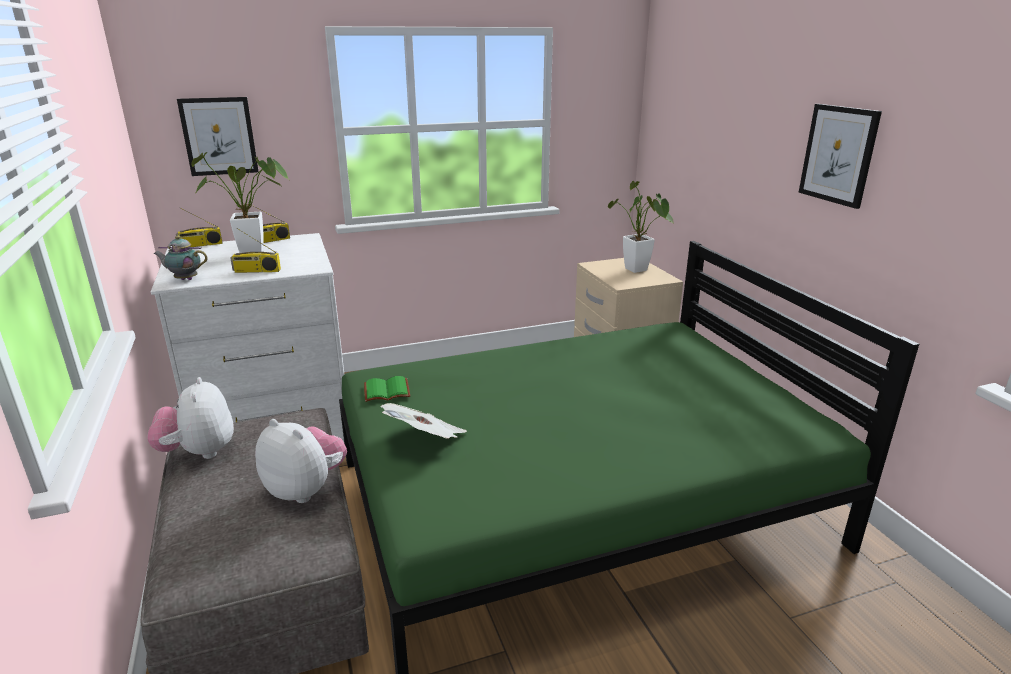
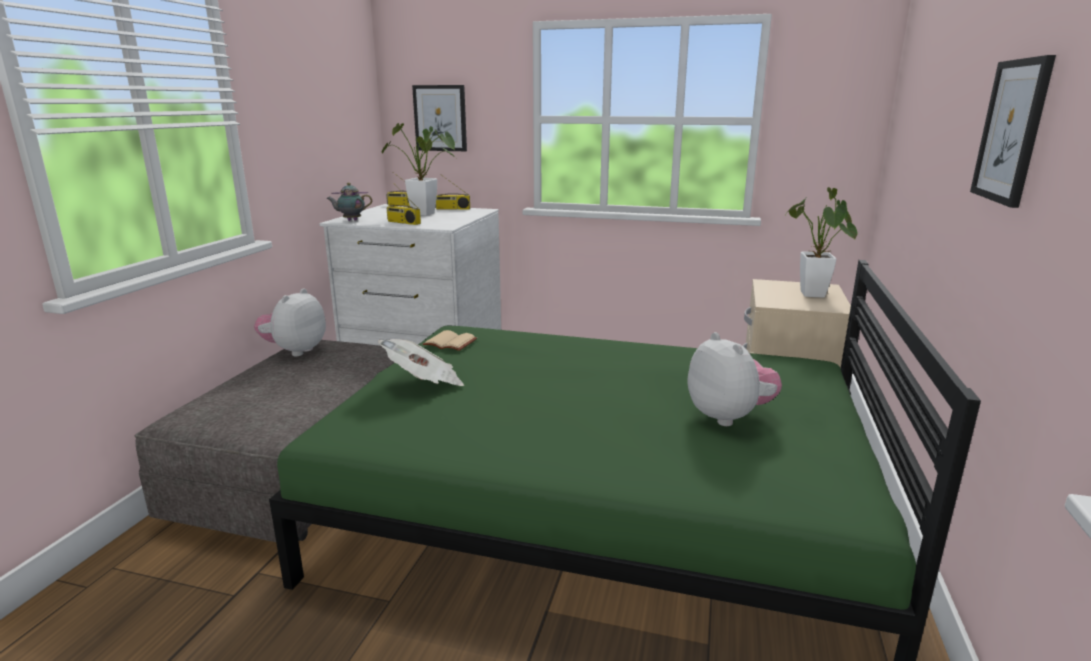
camera: 35 degrees right, 5 degrees down
teapot [153,236,208,280] -> teapot turned 45 degrees counterclockwise [326,183,372,221]
plush toy [255,419,347,503] -> plush toy moved to [687,332,782,426]
green book [364,376,410,402] -> beige book [423,330,477,351]

